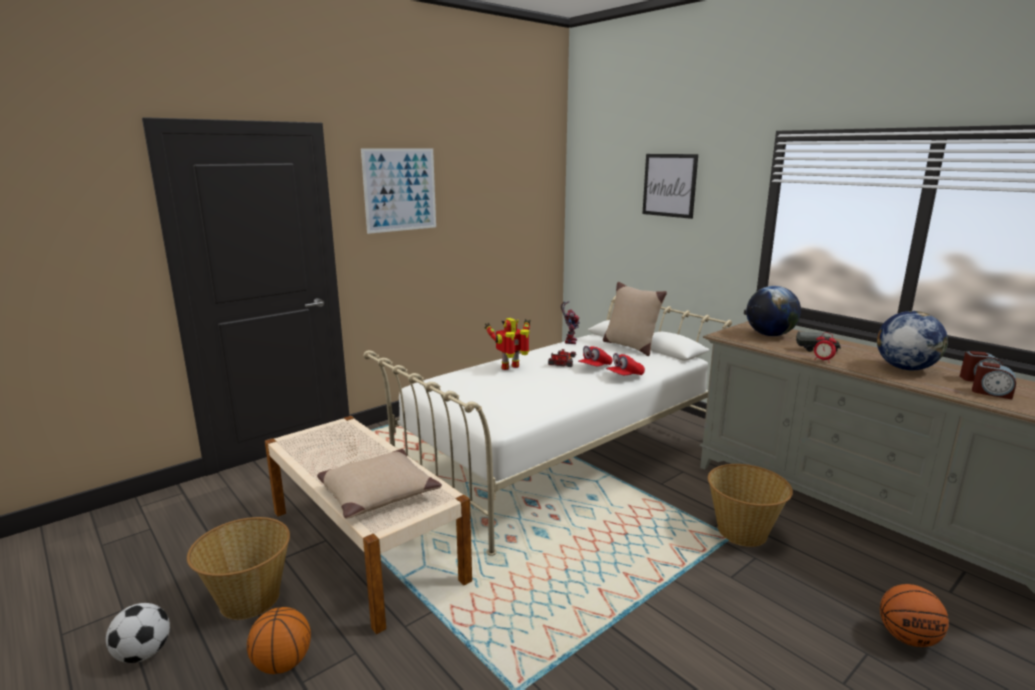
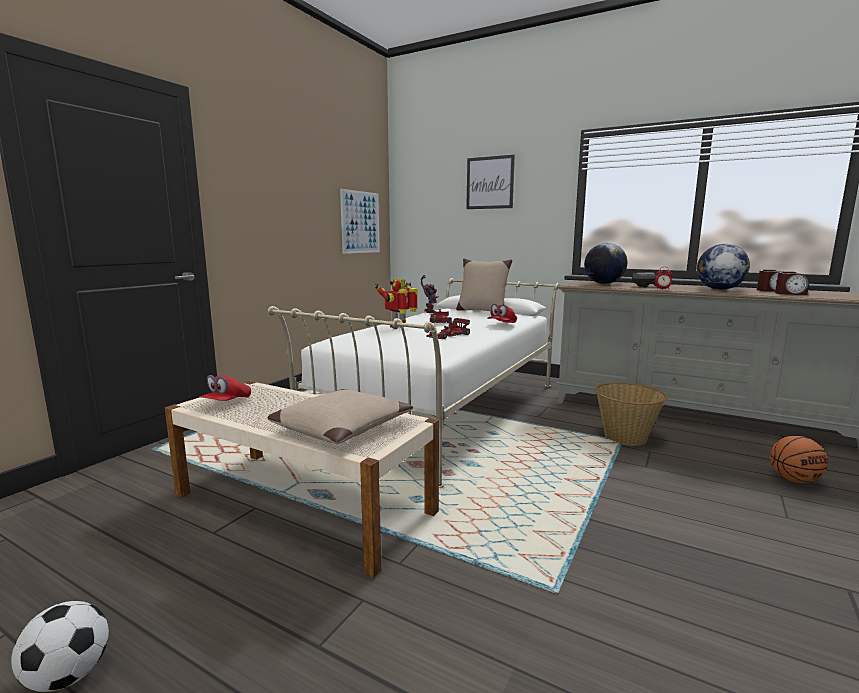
camera: 20 degrees left, 5 degrees down
basket [187,517,290,620] -> none
basketball [247,607,311,674] -> none
picture [361,148,436,234] -> picture moved to [340,189,380,254]
red cap [578,346,612,367] -> red cap moved to [200,375,251,401]
none -> toy car [426,318,470,339]

